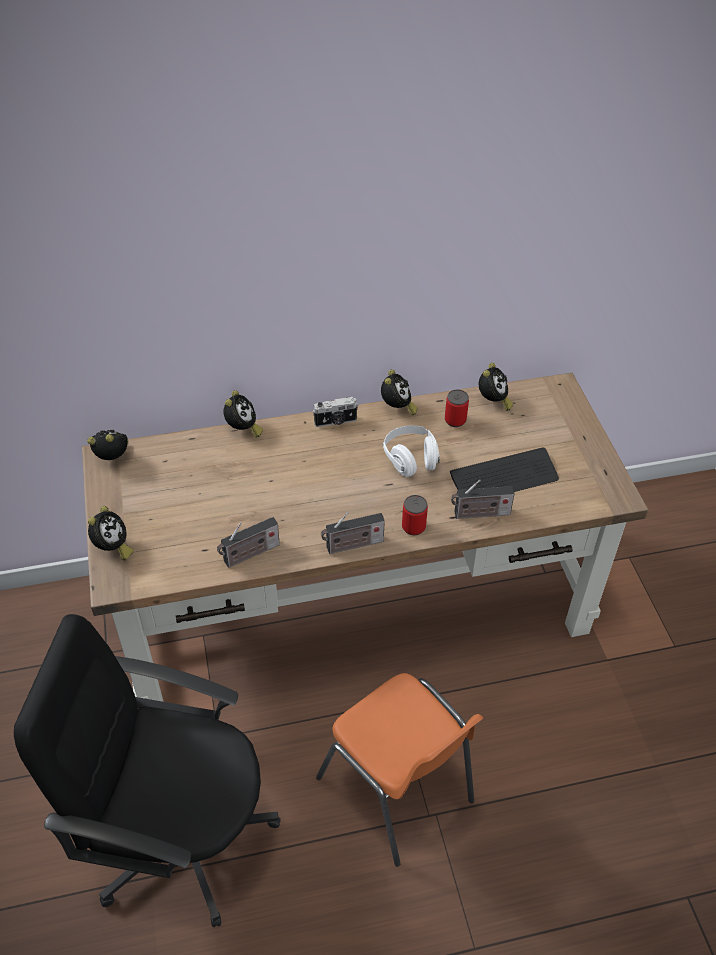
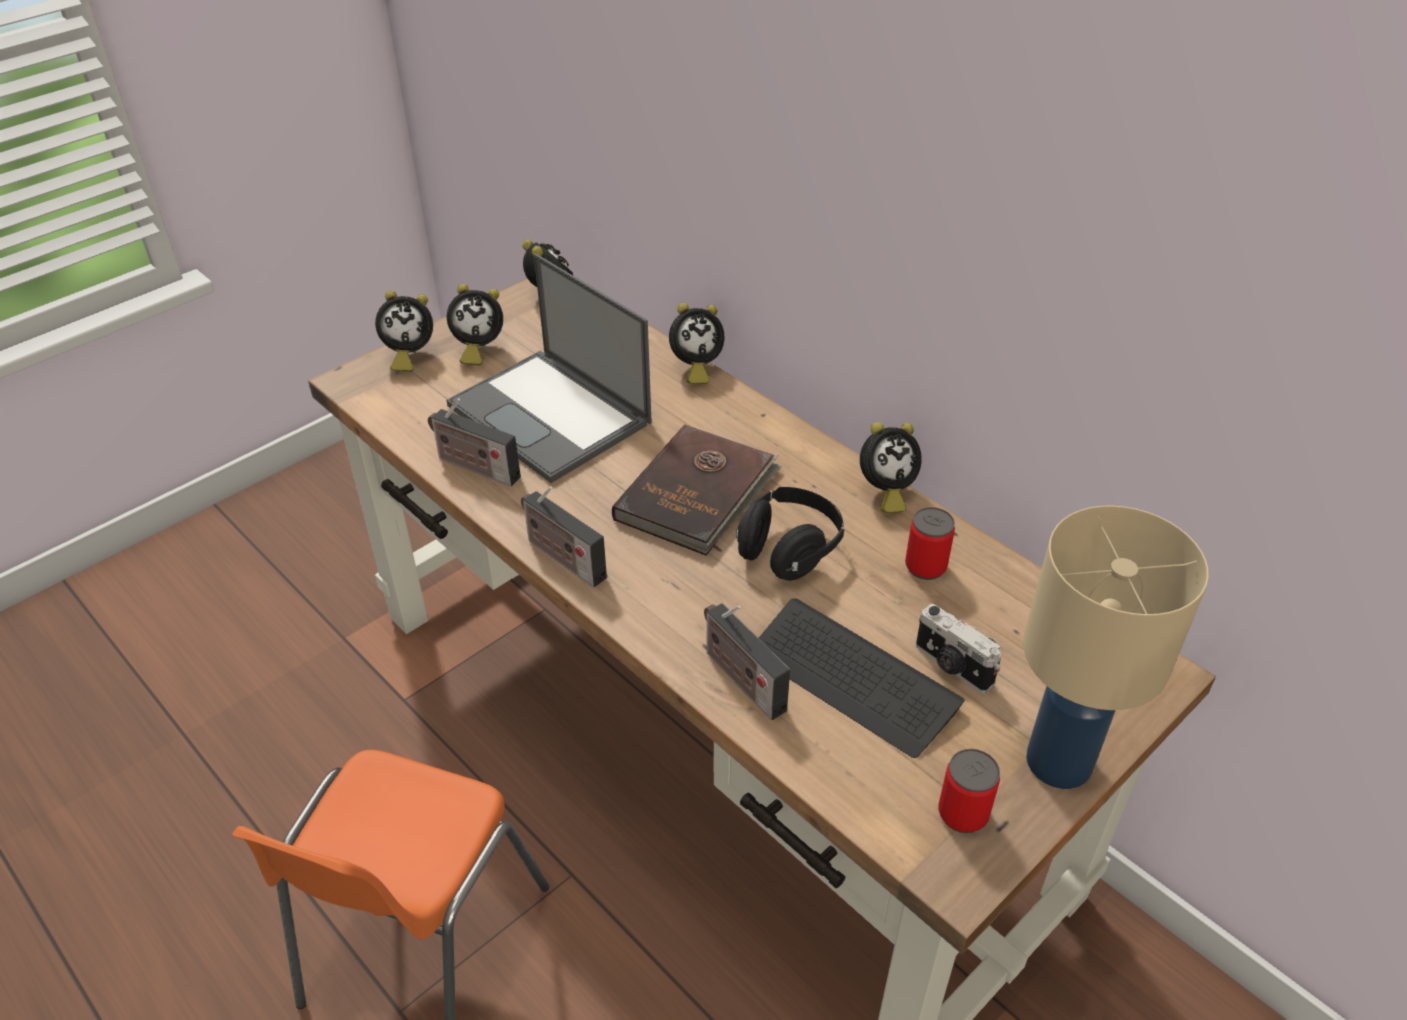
camera: 60 degrees right, 5 degrees down
black office chair [14,614,280,927] -> none
camera [312,397,358,427] -> camera moved to [916,604,1002,693]
white headphones [383,425,440,477] -> black headphones [736,487,844,581]
can [402,495,428,535] -> can moved to [939,749,1000,833]
alarm clock [479,363,513,411] -> alarm clock moved to [447,284,503,365]
none -> laptop [446,253,652,483]
none -> brown book [612,424,782,556]
none -> beige table lamp [1023,506,1209,789]

